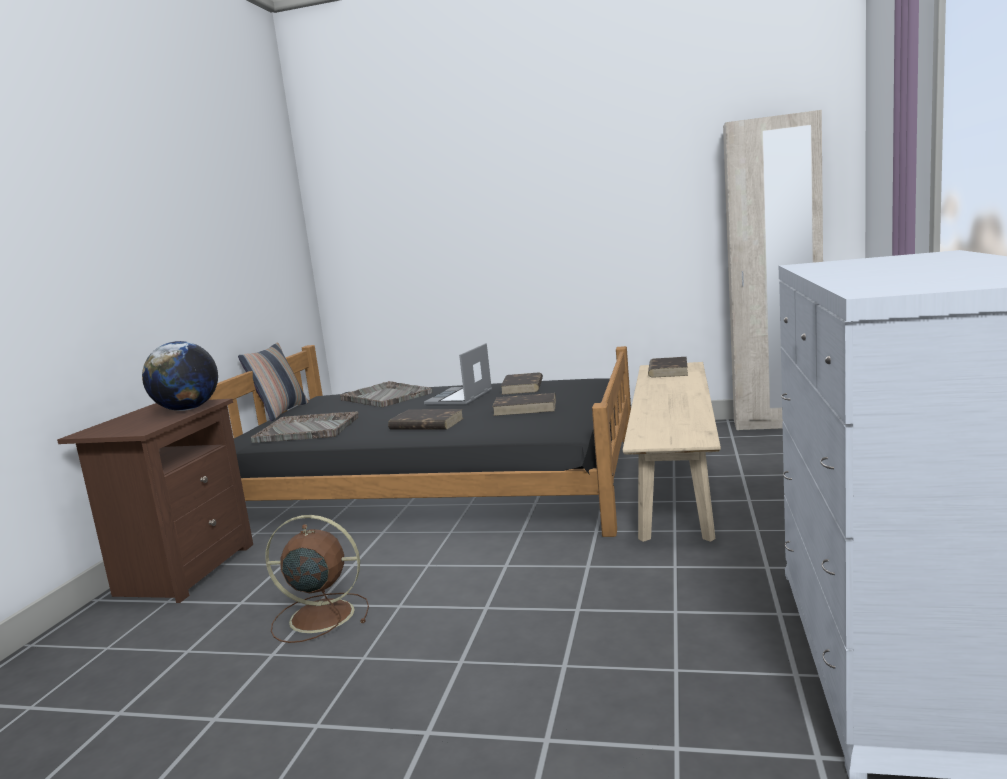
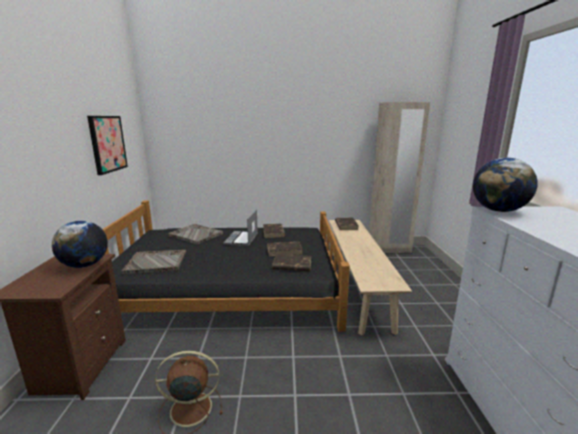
camera: 15 degrees left, 5 degrees up
pillow [238,342,309,421] -> none
brown book [388,409,464,430] -> brown book moved to [272,254,311,271]
none -> picture [87,116,128,175]
none -> globe [473,158,538,212]

